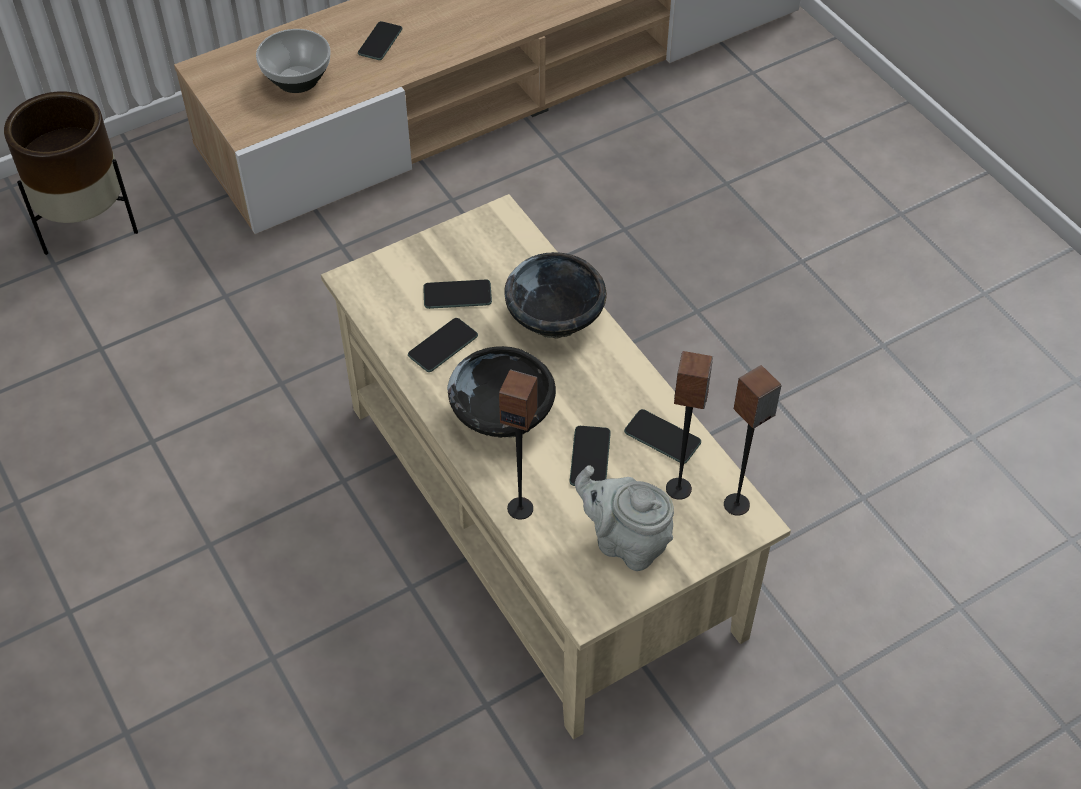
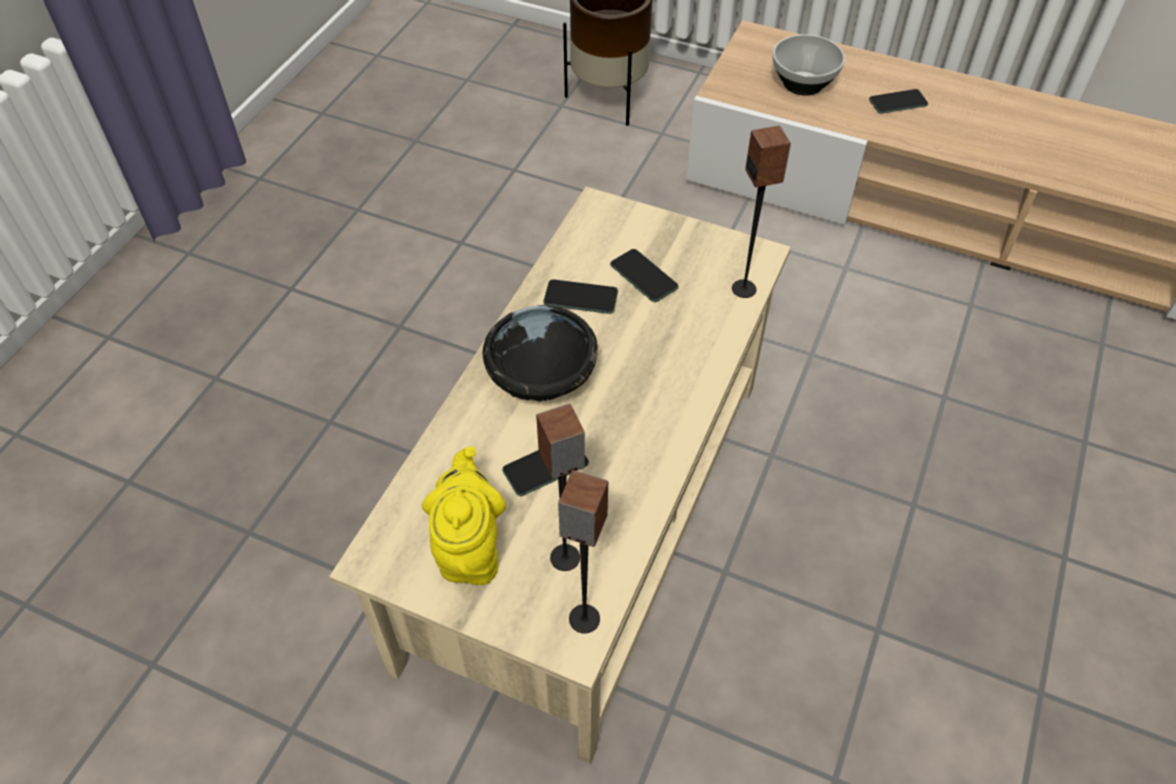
camera: 55 degrees right, 0 degrees up
speaker [499,369,537,520] -> speaker moved to [732,126,791,298]
black bowl [504,252,607,339] -> none
grey teapot [575,466,674,571] -> yellow teapot [422,446,506,585]
phone [624,409,701,464] -> none

